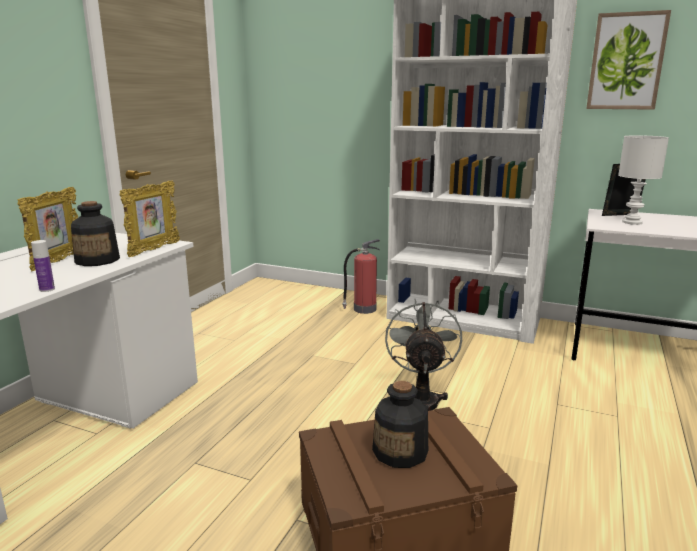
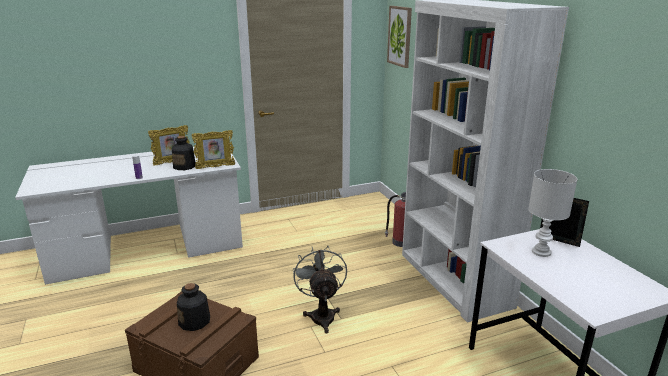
camera: 45 degrees right, 5 degrees up
grey fan [385,299,462,411] -> grey fan turned 60 degrees counterclockwise [293,246,347,334]
picture [586,10,671,110] -> picture moved to [387,6,412,68]

